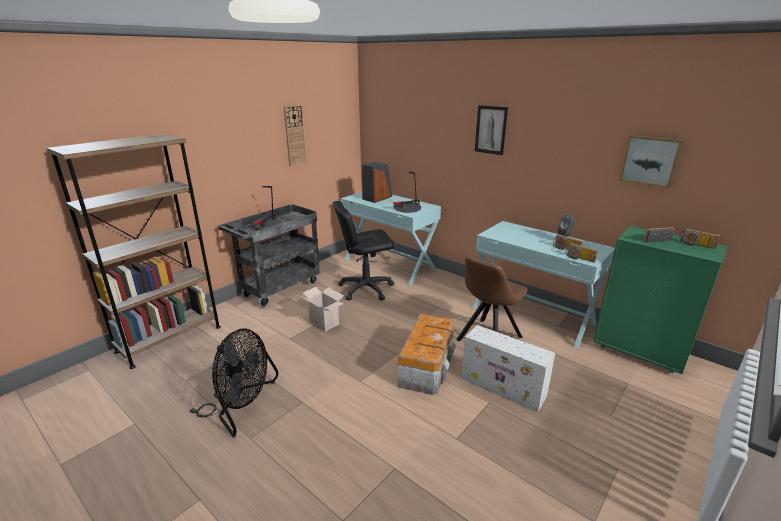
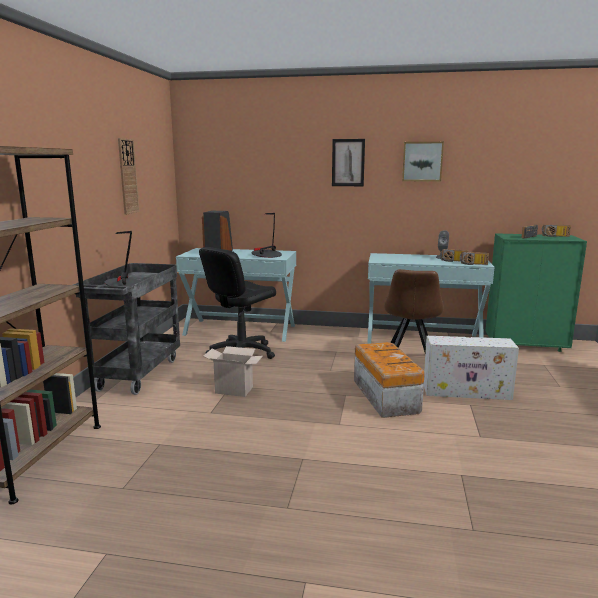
camera: 30 degrees left, 10 degrees down
black fan [190,328,278,438] -> none
picture [620,135,683,188] -> picture moved to [402,142,444,182]

